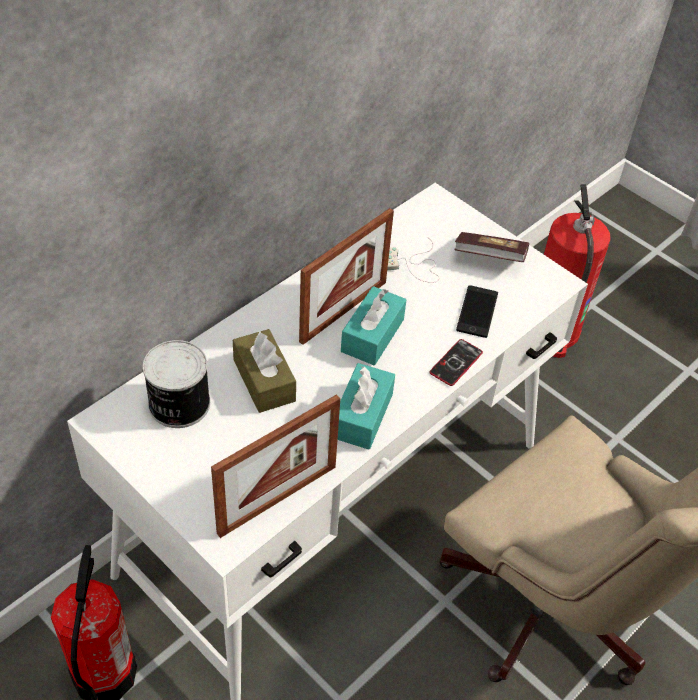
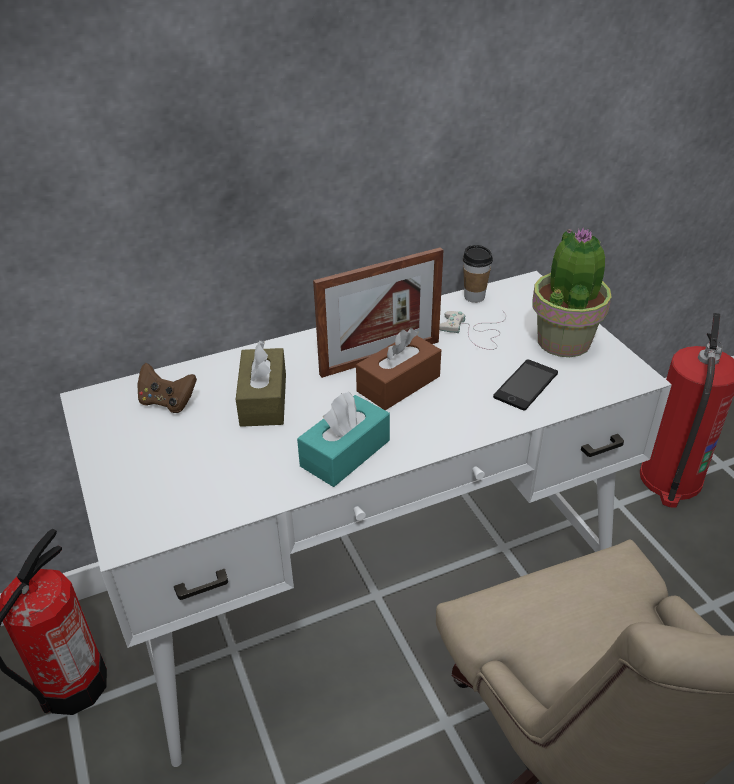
camera: 25 degrees right, 10 degrees down
can [143,340,210,428] -> brown game controller [137,363,197,413]
picture frame [211,394,340,538] -> none
turquoise tissue box [341,286,406,365] -> brown tissue box [356,328,441,410]
phone [430,339,483,386] -> none
book [455,232,529,262] -> potted plant [532,228,611,357]
none -> cup [463,245,493,303]

